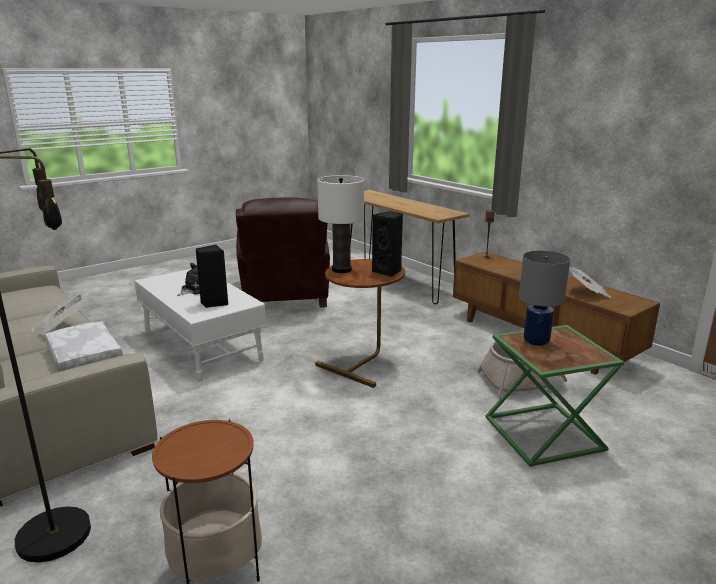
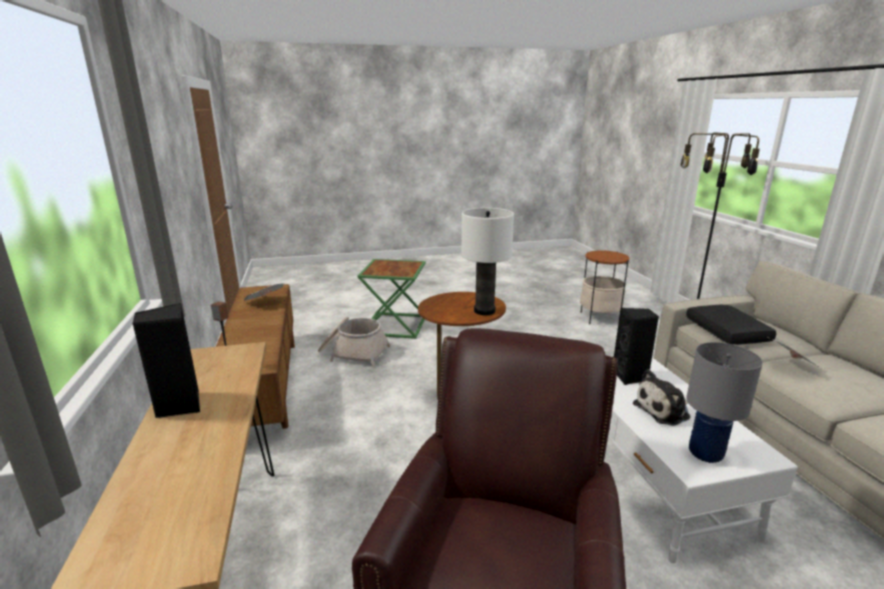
camera: 155 degrees left, 0 degrees up
white pillow [45,322,123,372] -> black pillow [686,305,776,345]
black speaker [372,211,403,277] -> black speaker moved to [132,303,200,418]
grey table lamp [519,251,570,346] -> grey table lamp moved to [686,342,763,463]

